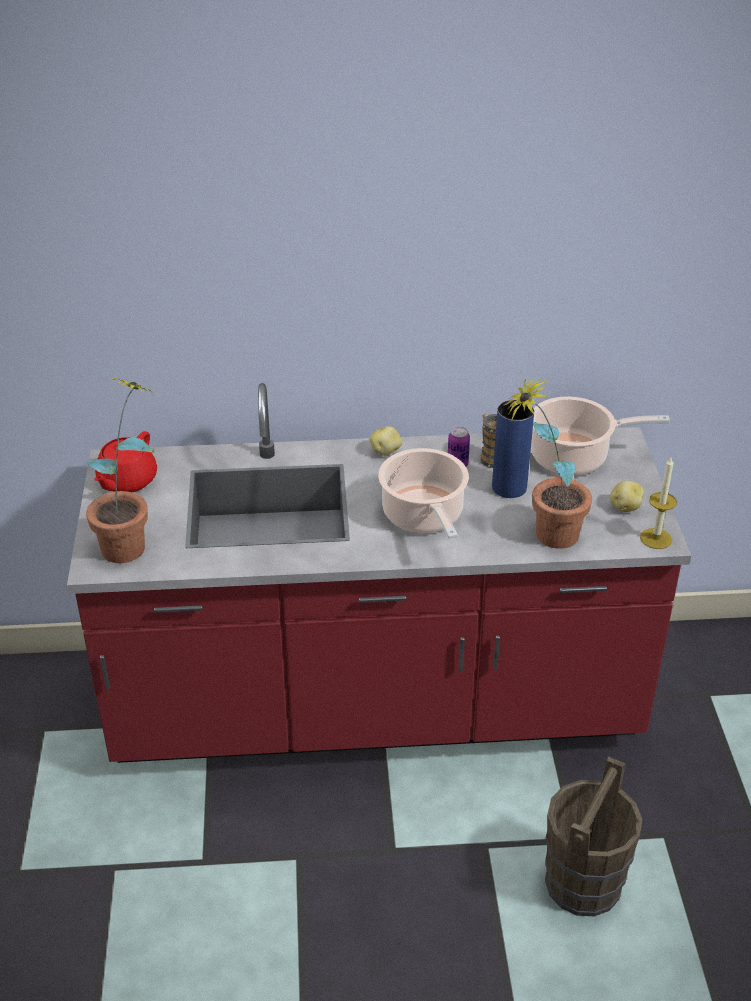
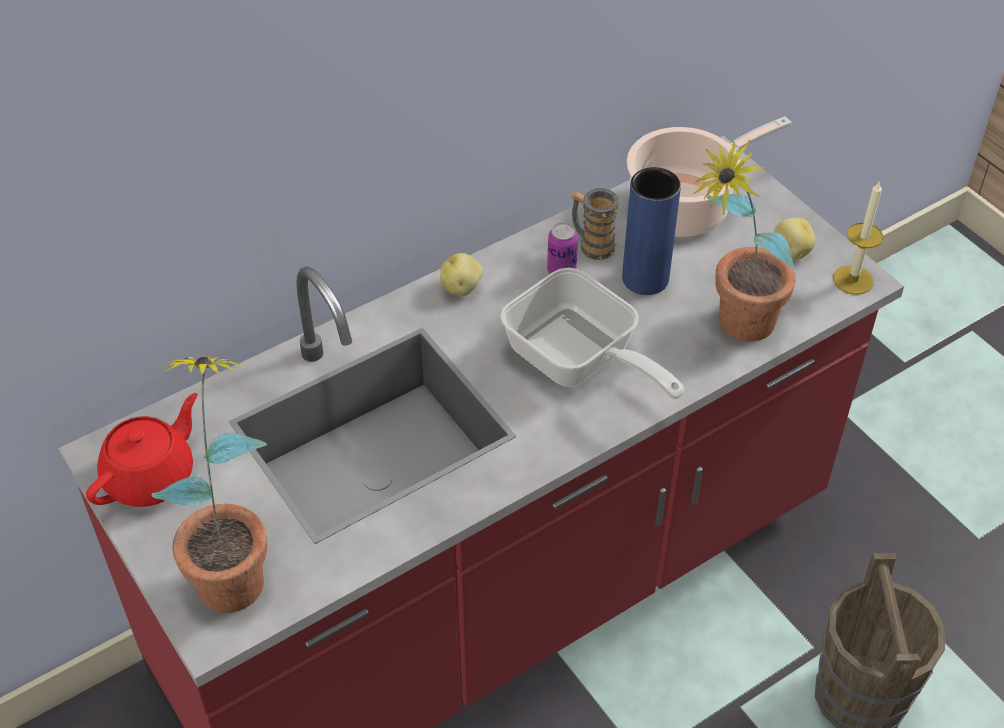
camera: 30 degrees left, 10 degrees up
red teapot [94,431,157,492] -> red teapot turned 135 degrees counterclockwise [86,393,198,507]
cooking pot [378,448,469,539] -> frying pan [500,268,684,399]

